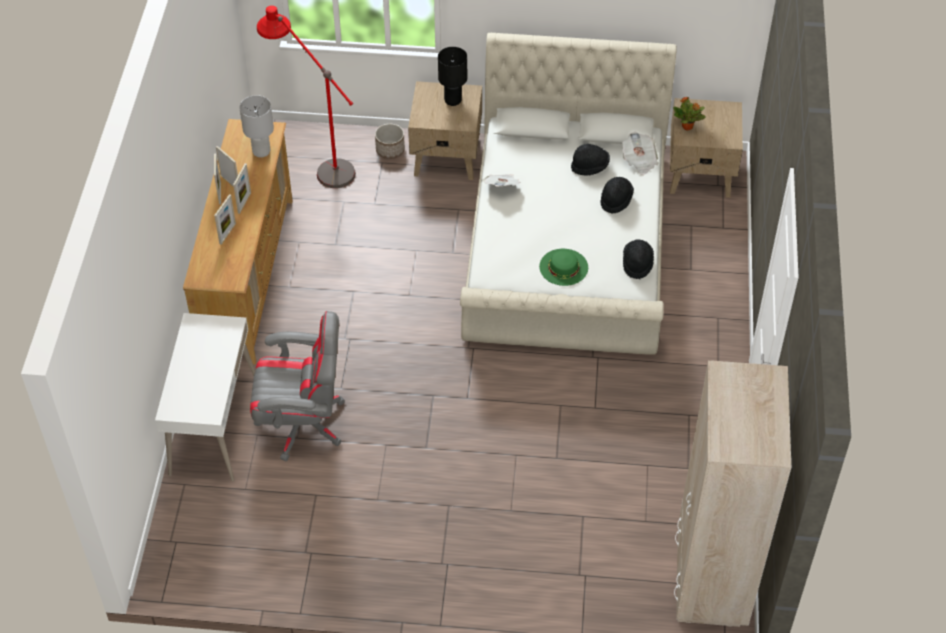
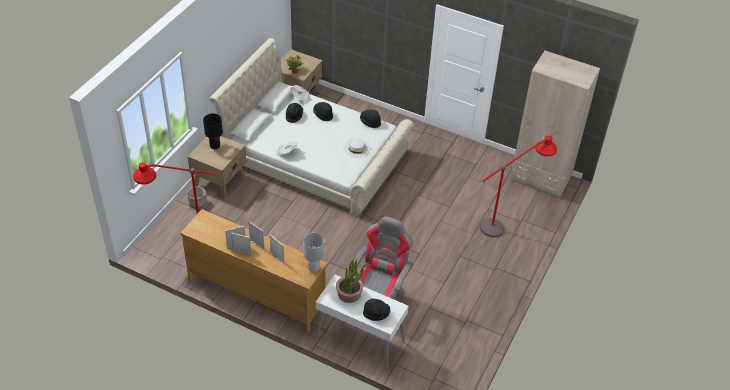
camera: 70 degrees left, 5 degrees down
grey table lamp [239,95,274,157] -> grey table lamp moved to [303,233,324,272]
green hat [539,249,588,286] -> white hat [344,139,371,157]
none -> potted plant [336,255,369,303]
none -> black hat [363,299,390,321]
none -> red floor lamp [480,136,557,237]

